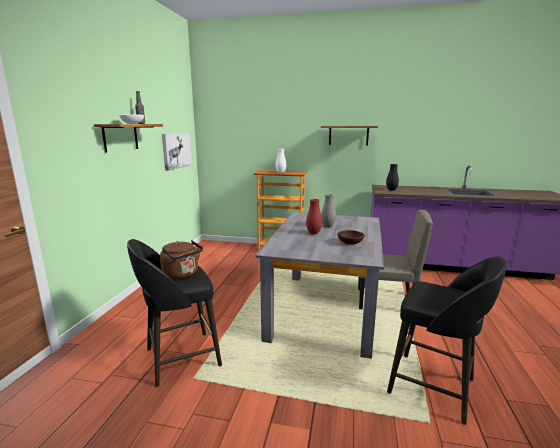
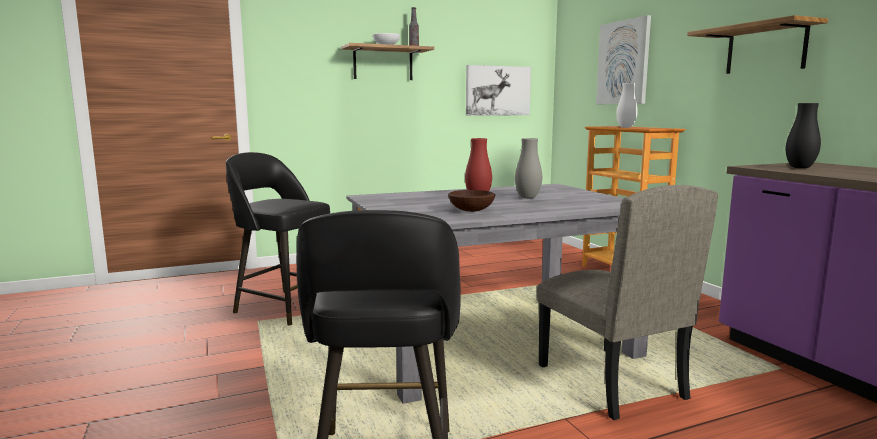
camera: 55 degrees right, 5 degrees down
brown kettle [160,240,203,279] -> none
none -> picture [596,15,651,104]

